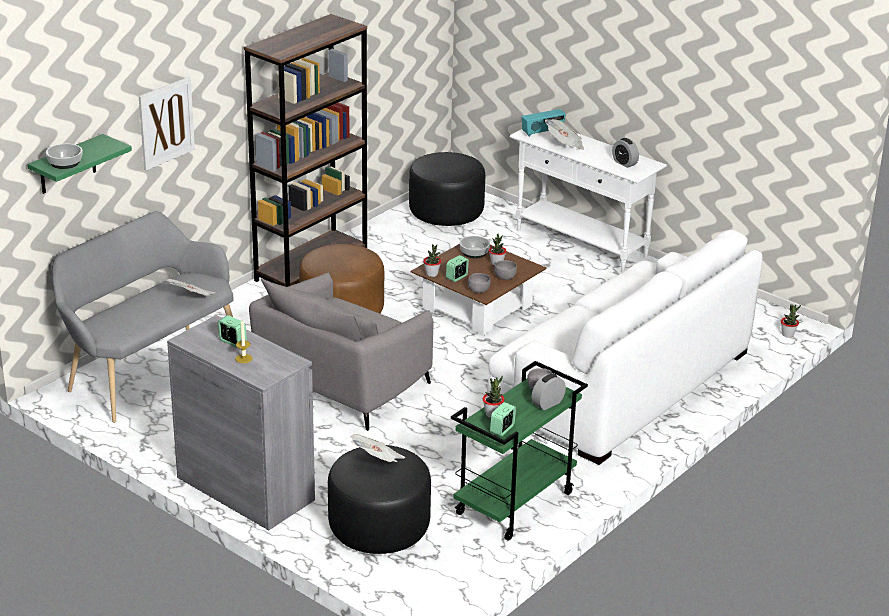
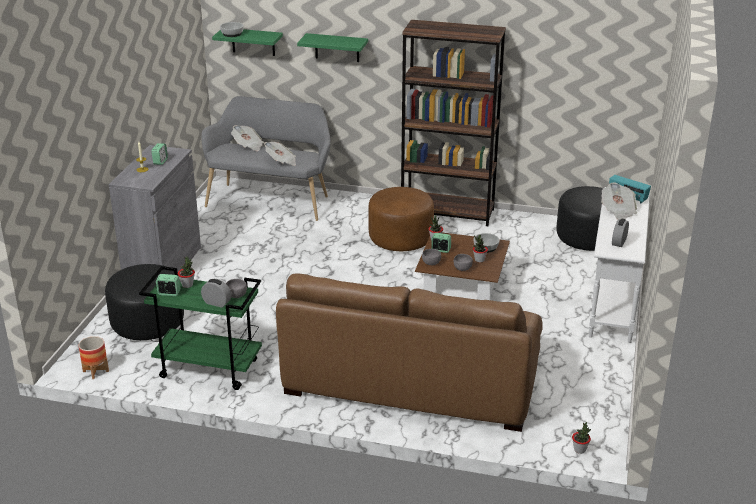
camera: 65 degrees right, 0 degrees up
picture [139,77,195,171] -> green shelf [297,33,368,62]
grey armchair [249,272,433,431] -> none
newspaper [350,434,405,463] -> newspaper moved to [231,125,264,151]
white sofa [487,230,763,465] -> brown sofa [276,274,543,432]
none -> planter [79,336,109,379]

